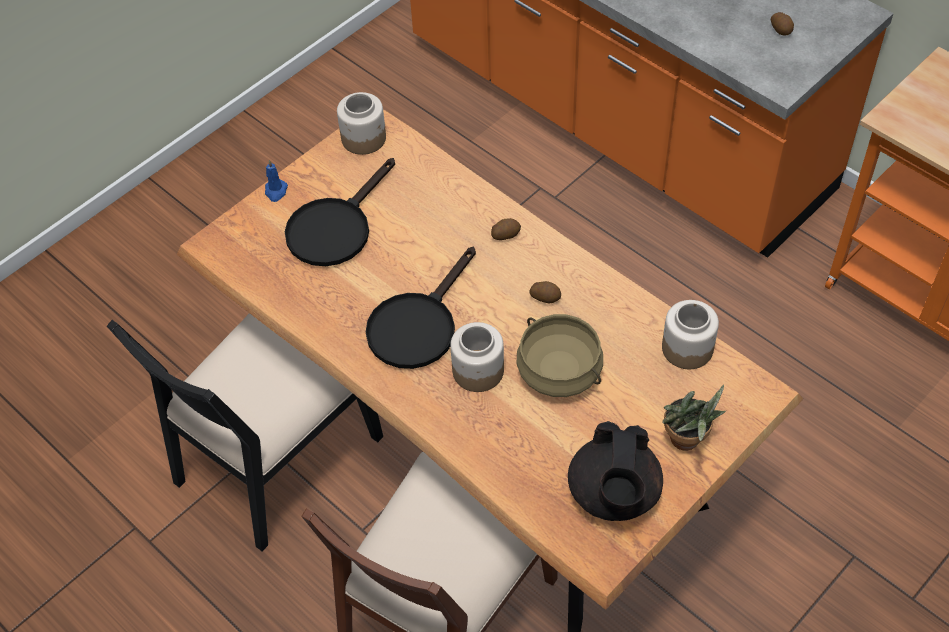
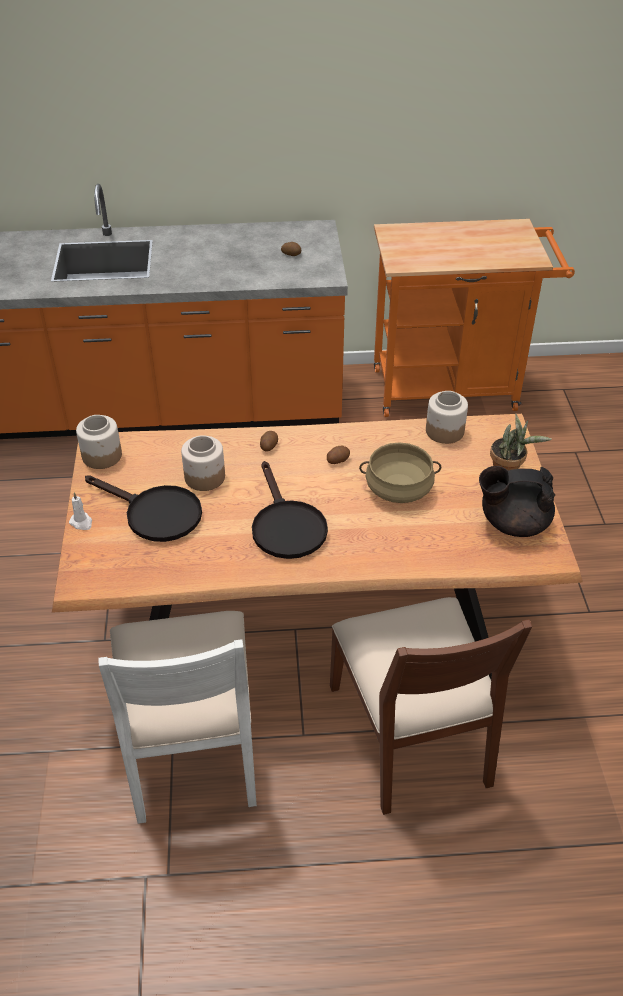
camera: 50 degrees left, 10 degrees down
black chair [107,313,383,551] -> white chair [98,611,257,824]
blue candle [265,160,288,202] -> white candle [69,492,92,530]
black frying pan [285,158,395,266] -> black frying pan turned 45 degrees counterclockwise [85,475,202,542]
jar [450,322,504,392] -> jar moved to [181,435,225,491]
black teapot [568,421,663,521] -> black teapot turned 135 degrees clockwise [479,466,555,537]

